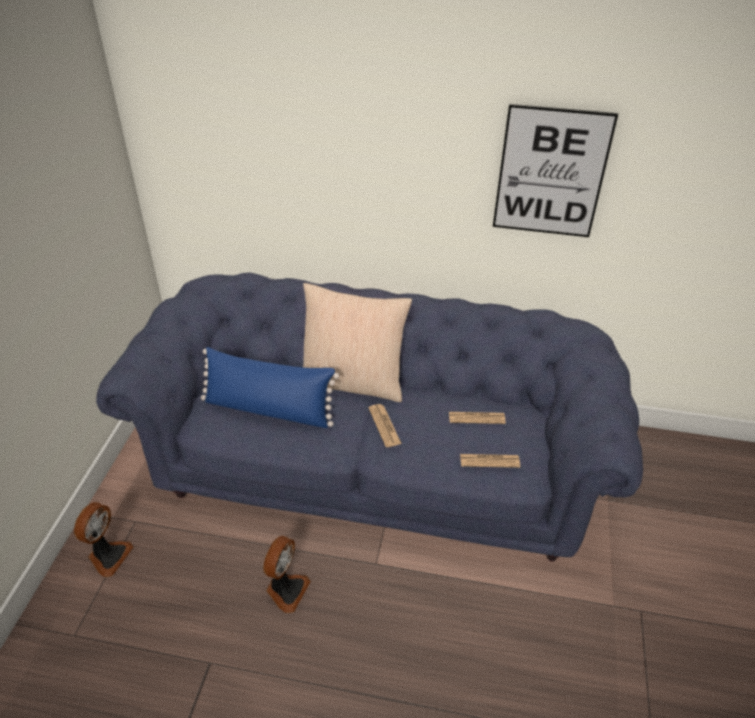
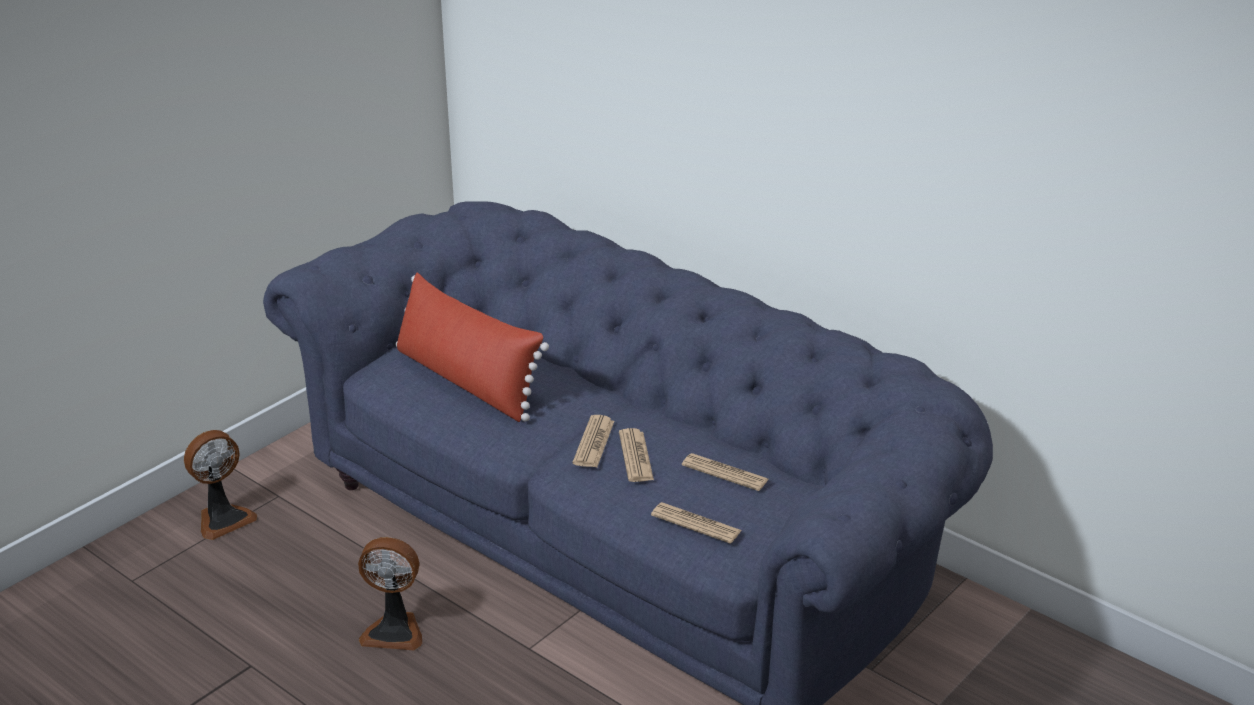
camera: 30 degrees right, 10 degrees down
blue pillow [201,347,339,428] -> red pillow [395,273,549,422]
fan [263,536,311,613] -> fan turned 45 degrees clockwise [358,537,422,650]
beige pillow [303,283,412,402] -> none
picture [493,104,618,237] -> none
none -> newspaper [619,428,654,482]

